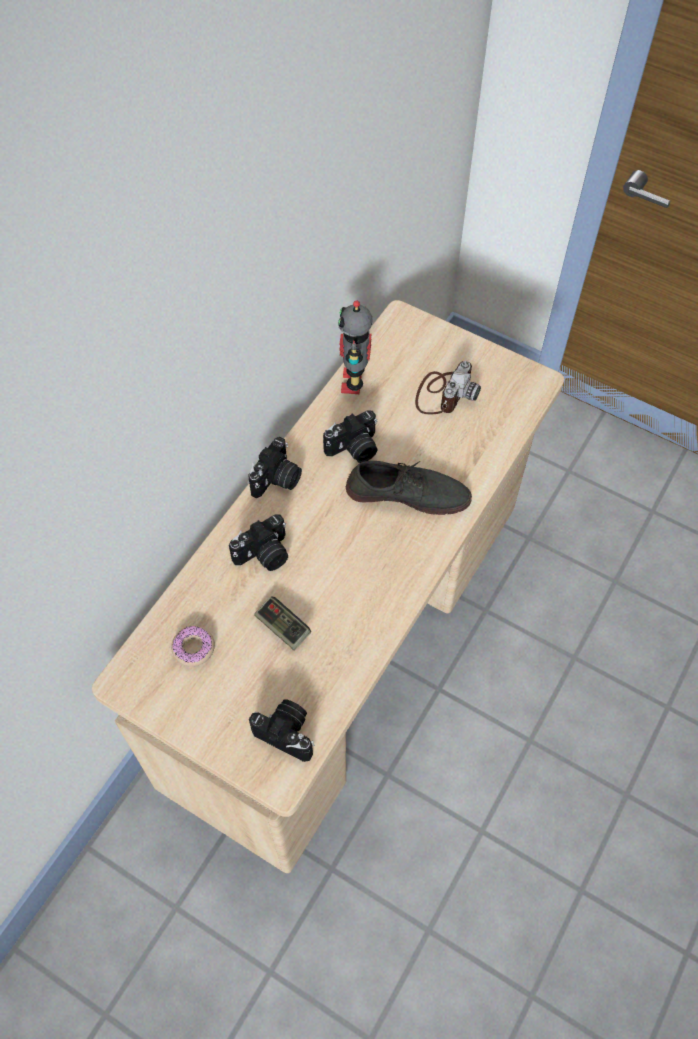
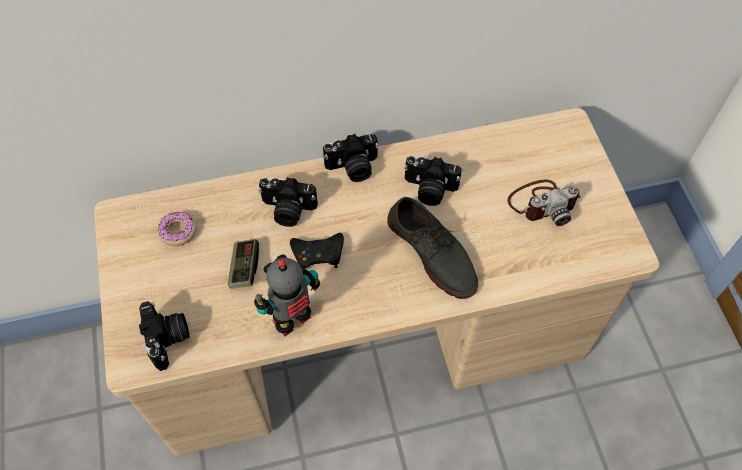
camera: 45 degrees right, 0 degrees up
toy robot [338,300,373,394] -> toy robot moved to [254,254,320,336]
none -> black game controller [290,233,344,270]

